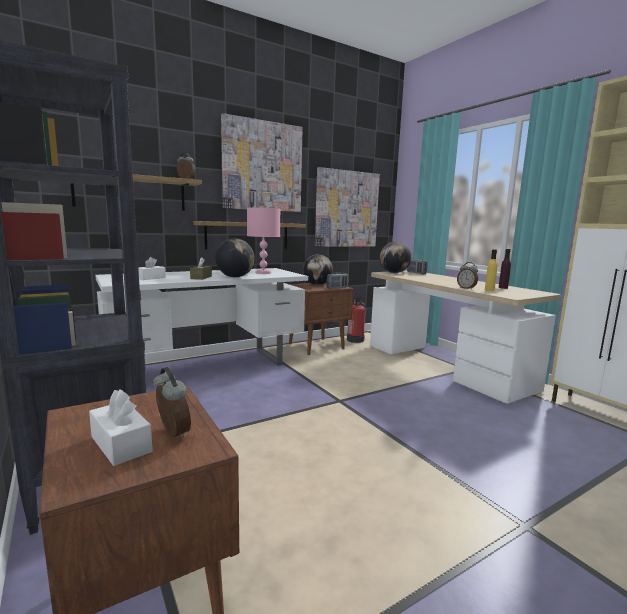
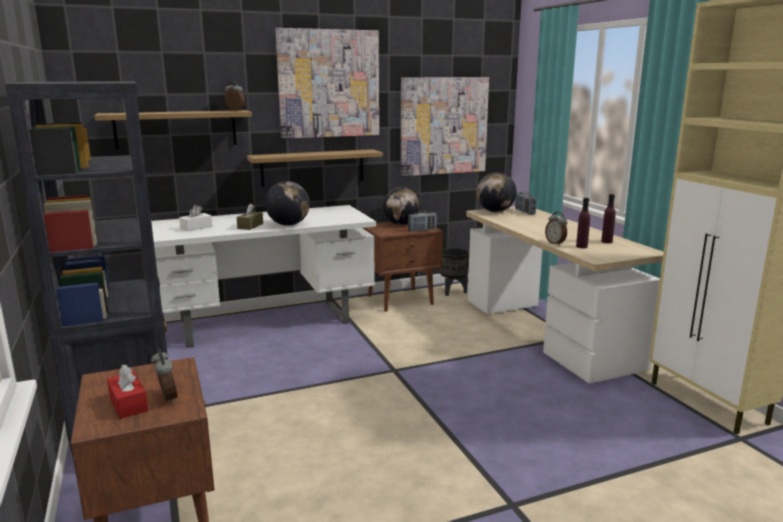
camera: 10 degrees right, 5 degrees up
white tissue box [89,389,153,466] -> red tissue box [107,364,148,419]
pink table lamp [247,207,280,274] -> none
fire extinguisher [347,296,366,343] -> black planter [440,248,469,296]
yellow bottle [485,249,497,291] -> purple bottle [576,198,590,248]

